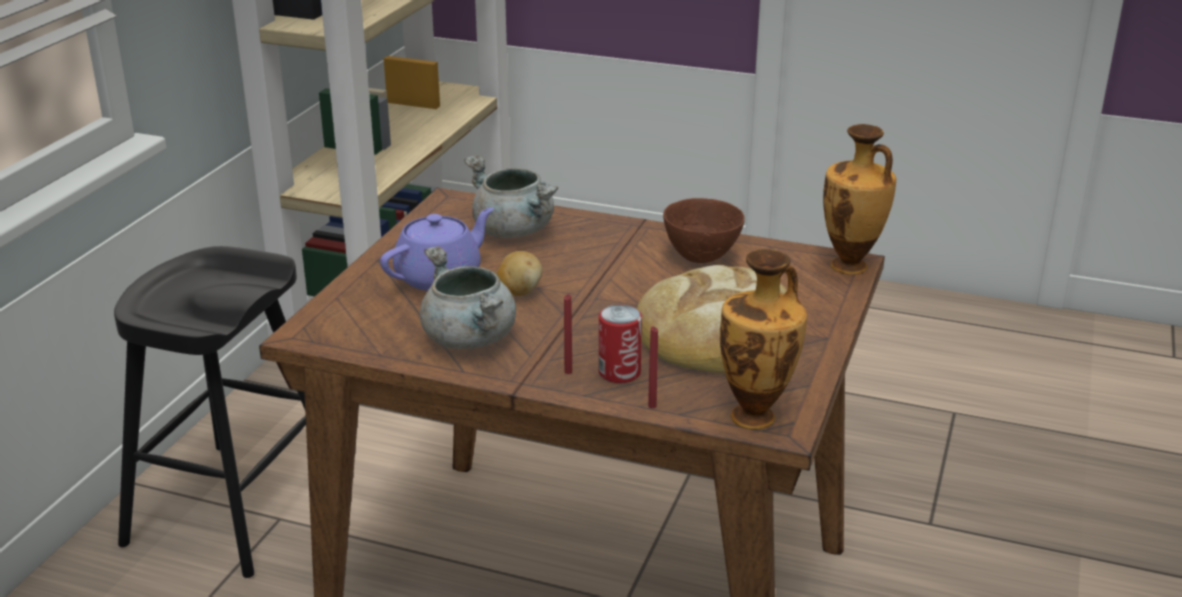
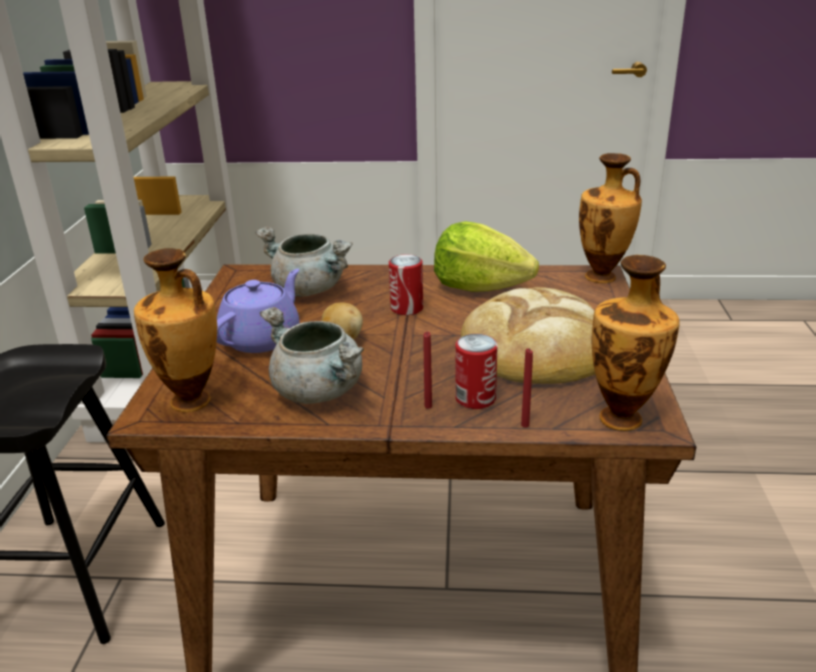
camera: 15 degrees left, 0 degrees up
brown bowl [663,198,745,263] -> lettuce [434,221,539,292]
none -> vase [134,248,217,412]
none -> can [389,254,423,315]

